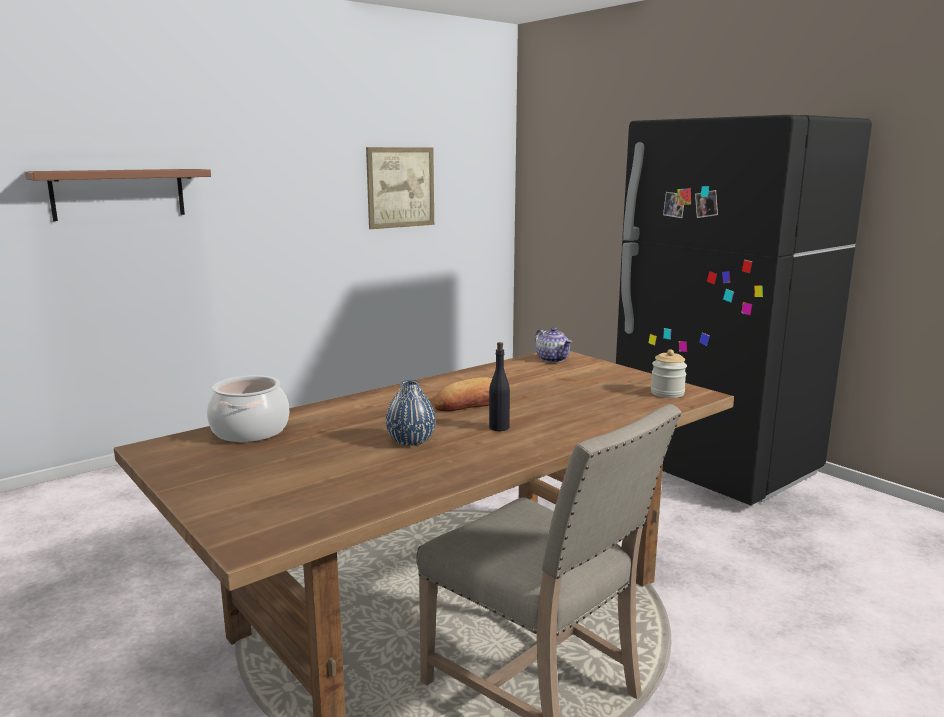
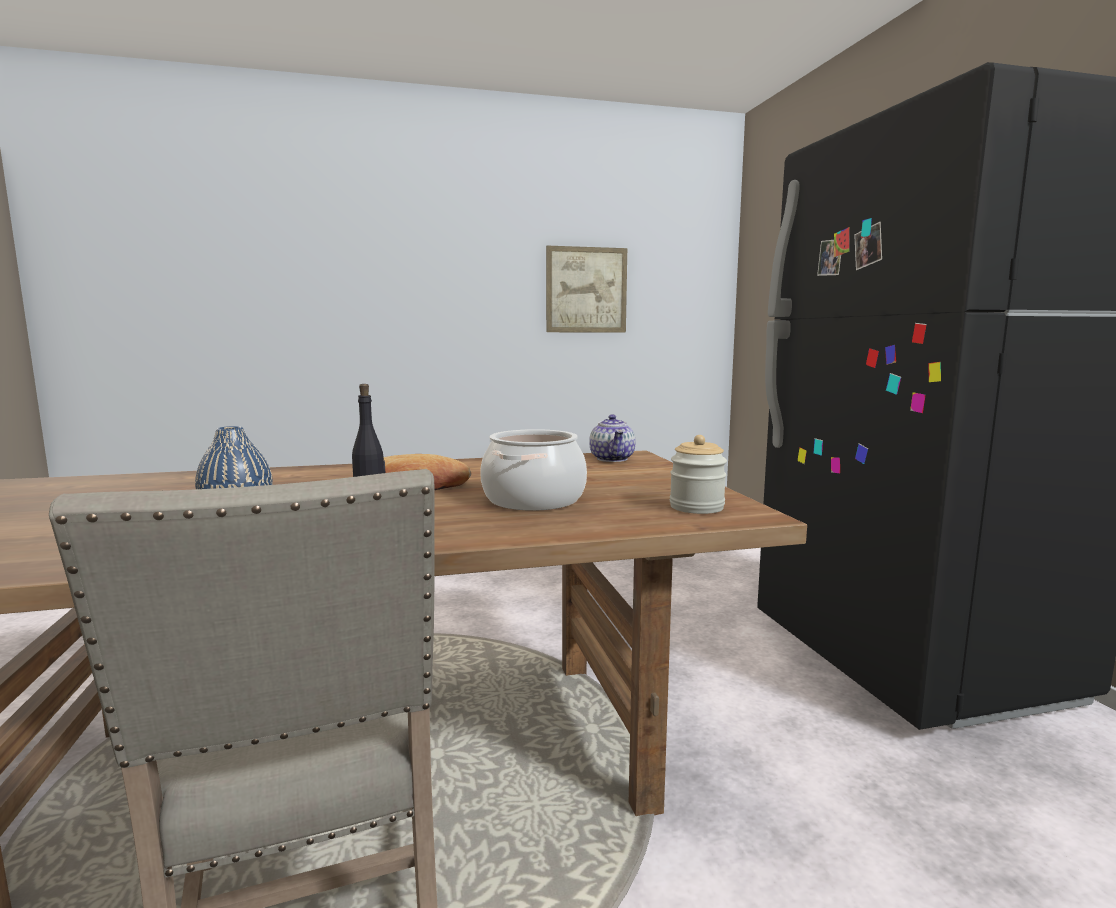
camera: 25 degrees right, 5 degrees down
brown shelf [25,169,211,221] -> none
cooking pot [207,375,289,442] -> cooking pot moved to [480,429,587,511]

